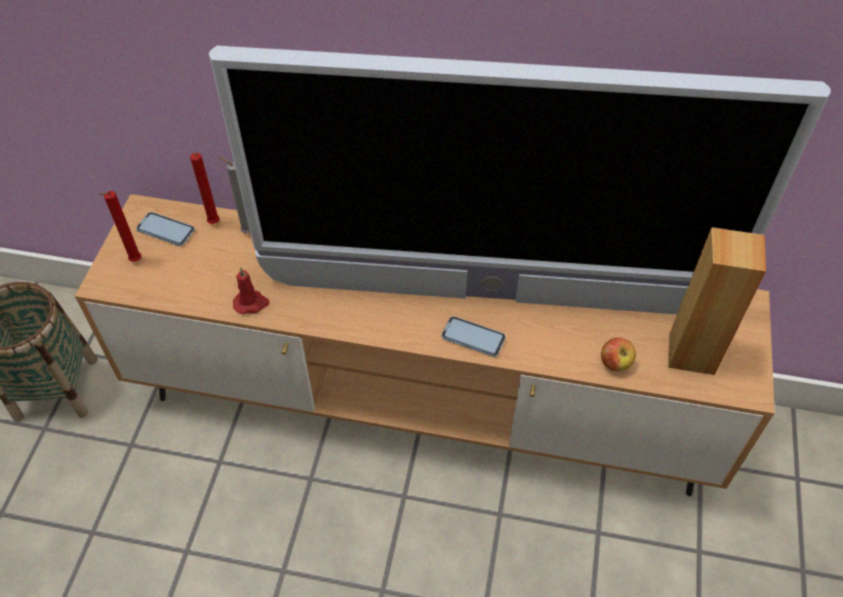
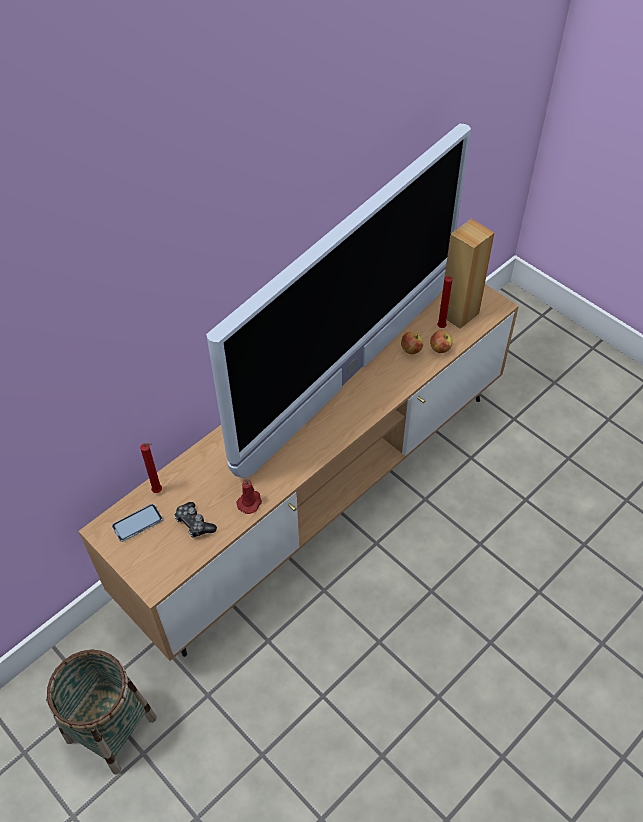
camera: 55 degrees left, 0 degrees up
red candle [99,191,141,262] -> red candle moved to [437,276,454,328]
grey candle [219,157,250,233] -> none
phone [441,316,506,357] -> none
none -> game controller [174,502,217,537]
none -> apple [401,332,423,354]

